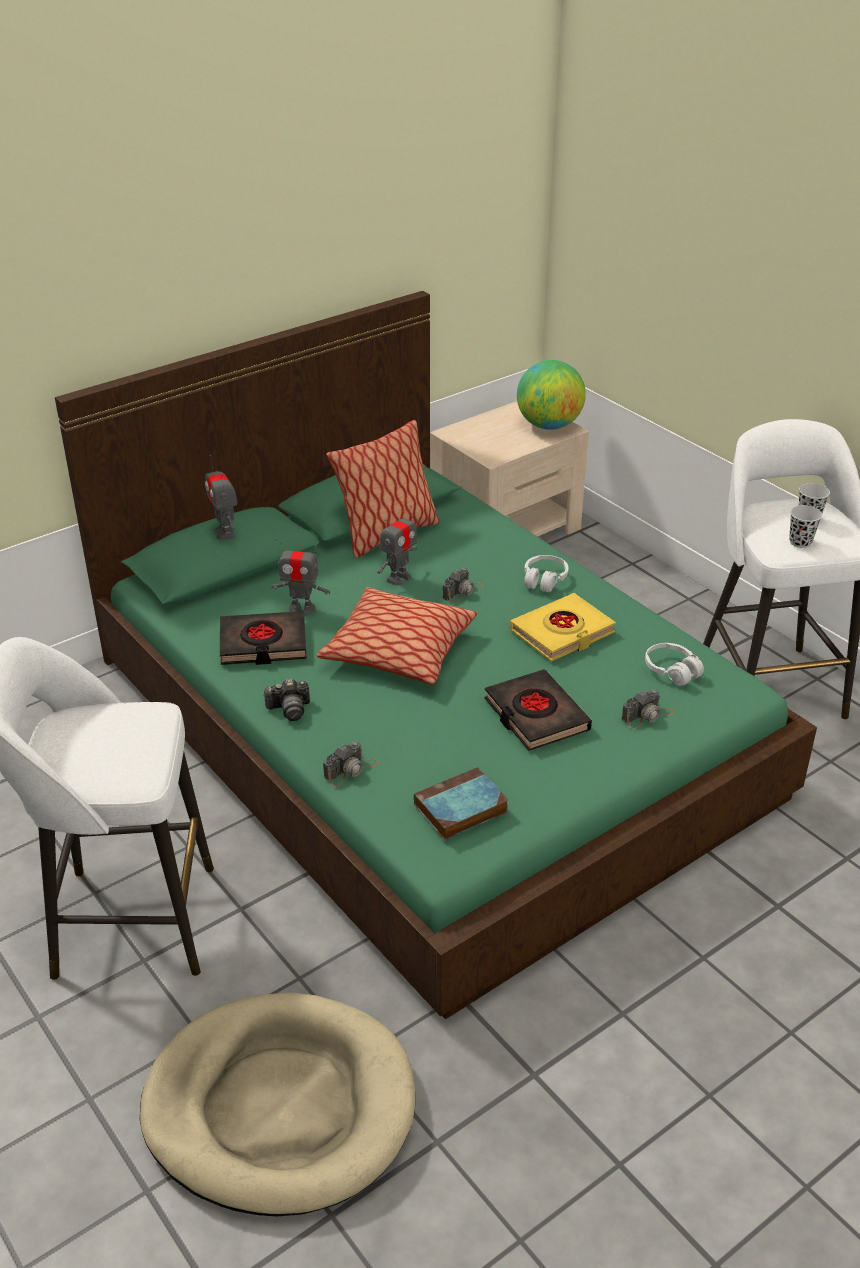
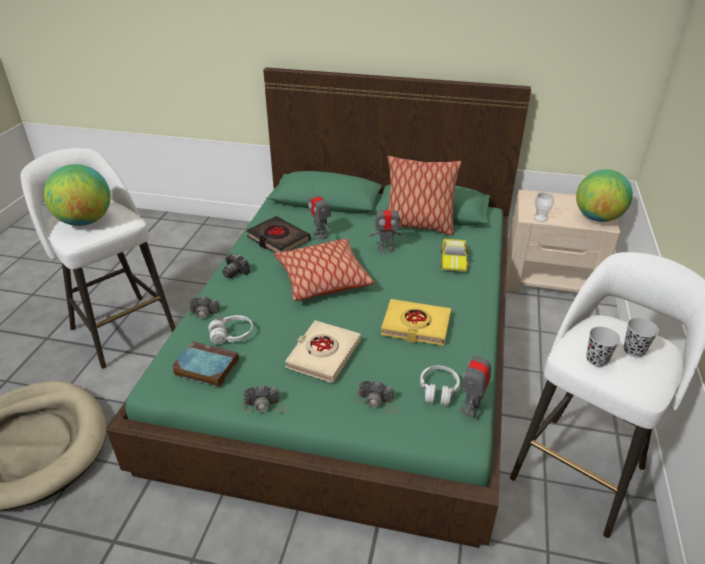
camera: 50 degrees right, 0 degrees up
toy robot [205,455,238,540] -> toy robot moved to [461,343,491,418]
camera [443,568,484,604] -> camera moved to [243,385,287,413]
black book [485,669,592,751] -> beige book [285,320,361,383]
white headphones [524,555,569,592] -> white headphones moved to [208,315,253,344]
none -> globe [44,164,111,226]
none -> toy car [441,239,469,272]
none -> cup [534,192,554,222]

